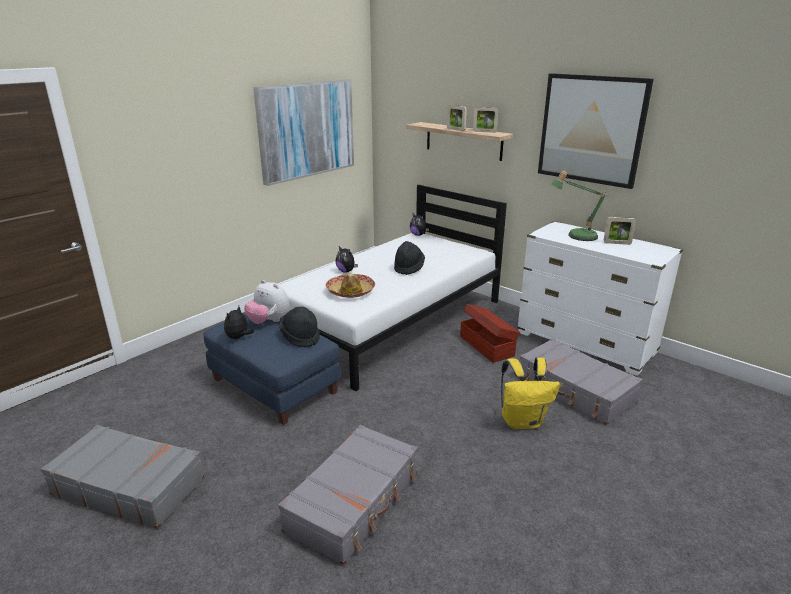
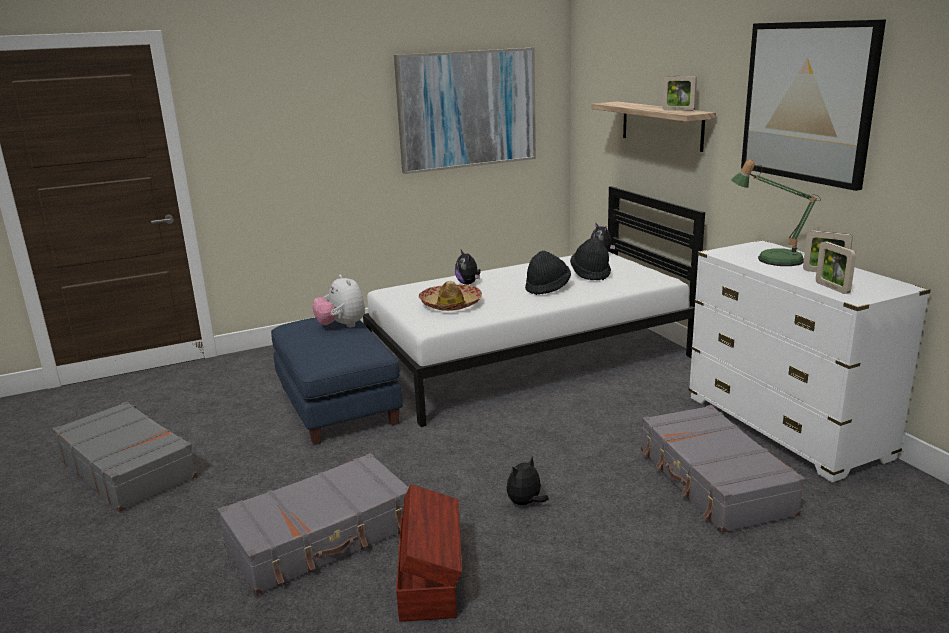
camera: 25 degrees right, 5 degrees down
plush toy [224,306,254,339] -> plush toy moved to [506,457,549,505]
black hat [279,306,320,347] -> black hat moved to [570,238,611,280]
picture frame [447,105,467,131] -> picture frame moved to [816,241,856,294]
brown storage box [460,304,520,363] -> brown storage box moved to [396,484,462,622]
yellow backpack [501,357,560,429] -> none

